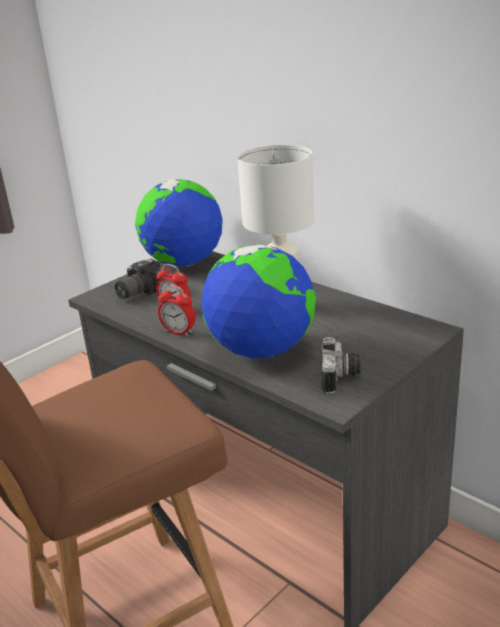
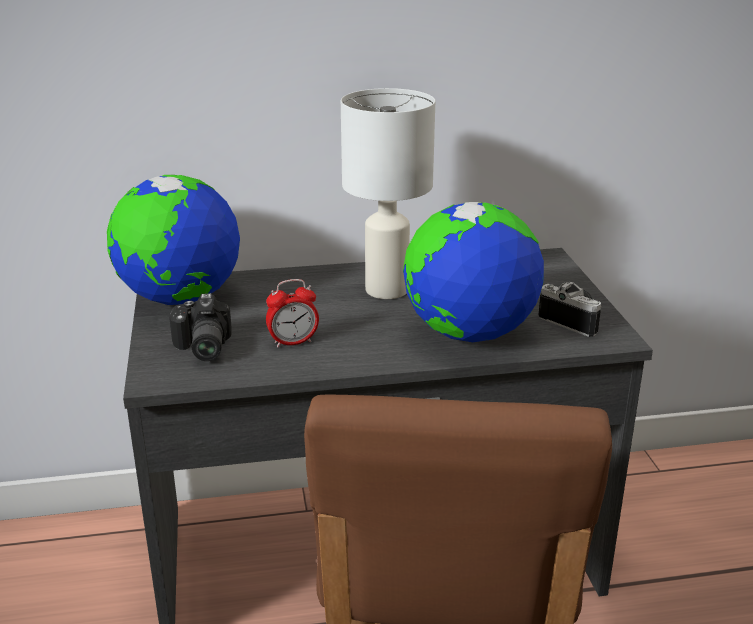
camera: 55 degrees left, 0 degrees up
alarm clock [158,285,196,336] -> none

